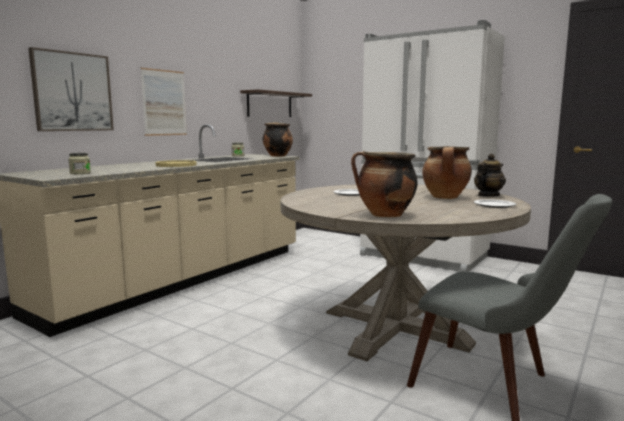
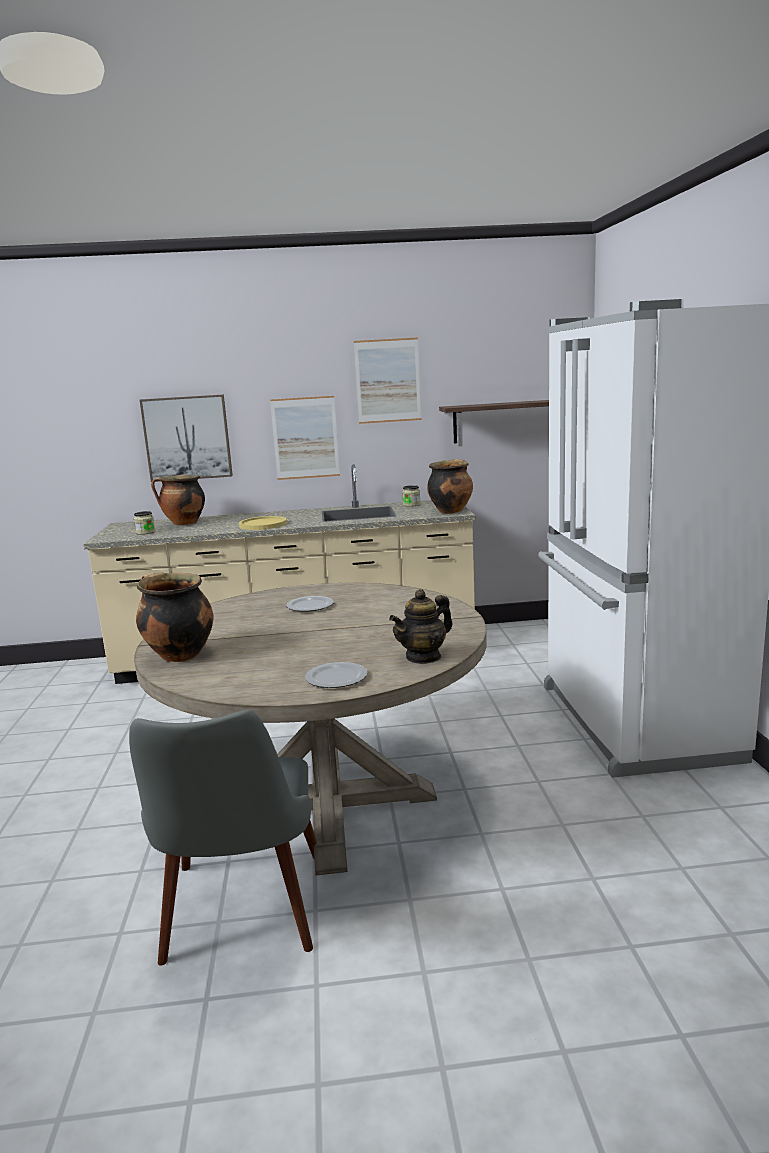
camera: 50 degrees right, 5 degrees up
cooking pot [422,146,472,199] -> cooking pot moved to [151,475,205,525]
teapot [474,154,506,197] -> teapot turned 135 degrees clockwise [389,589,453,664]
none -> picture [354,337,421,424]

